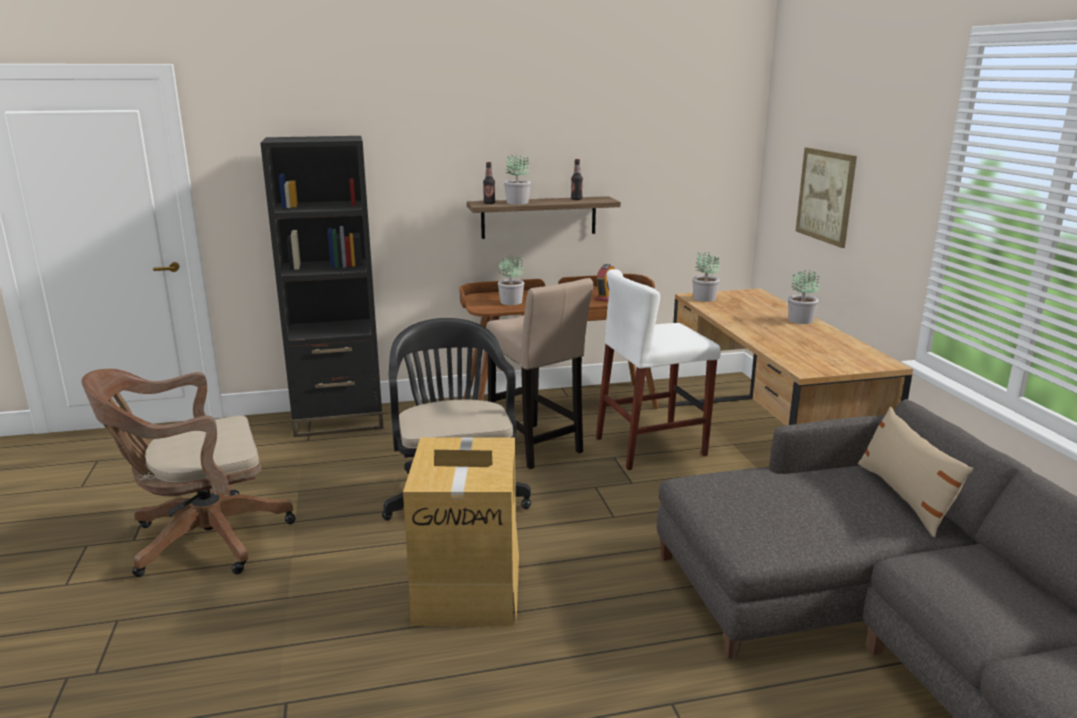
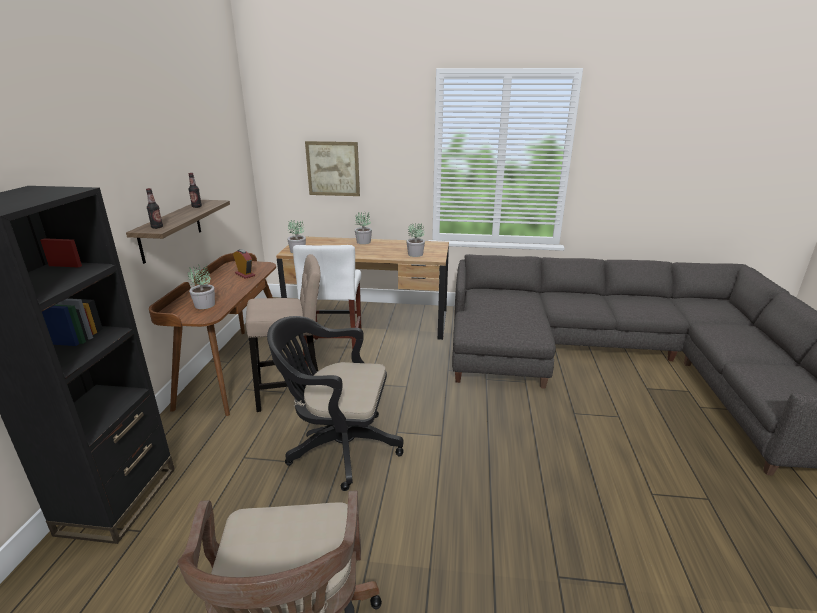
camera: 70 degrees left, 5 degrees up
cardboard box [403,438,519,626] -> none
potted plant [504,154,531,204] -> potted plant moved to [406,223,425,257]
beige pillow [858,407,974,537] -> none

